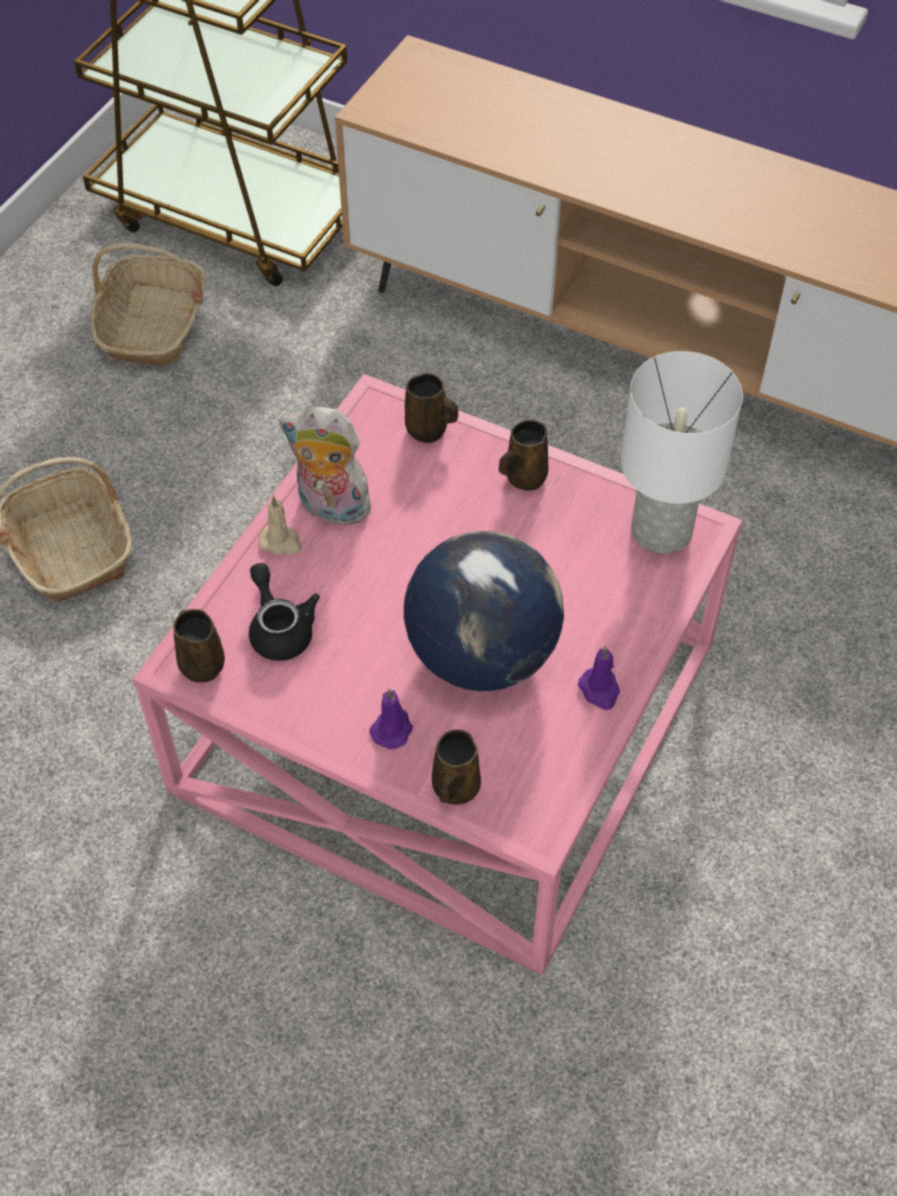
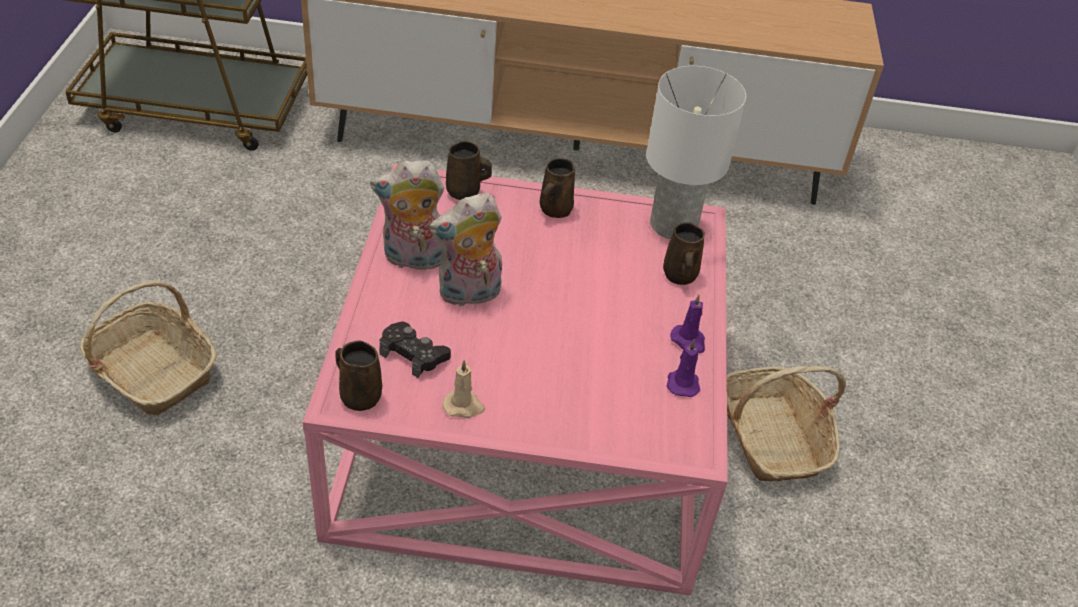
camera: 25 degrees left, 10 degrees down
basket [90,242,206,366] -> basket moved to [727,366,846,482]
black teapot [249,563,320,661] -> black game controller [379,322,451,378]
beige candle [259,495,302,555] -> beige candle moved to [443,360,485,418]
purple candle [370,688,413,749] -> purple candle moved to [667,339,700,397]
globe [404,531,564,691] -> none
brown mug [432,730,481,805] -> brown mug moved to [663,222,705,285]
none -> plush toy [429,192,502,307]

